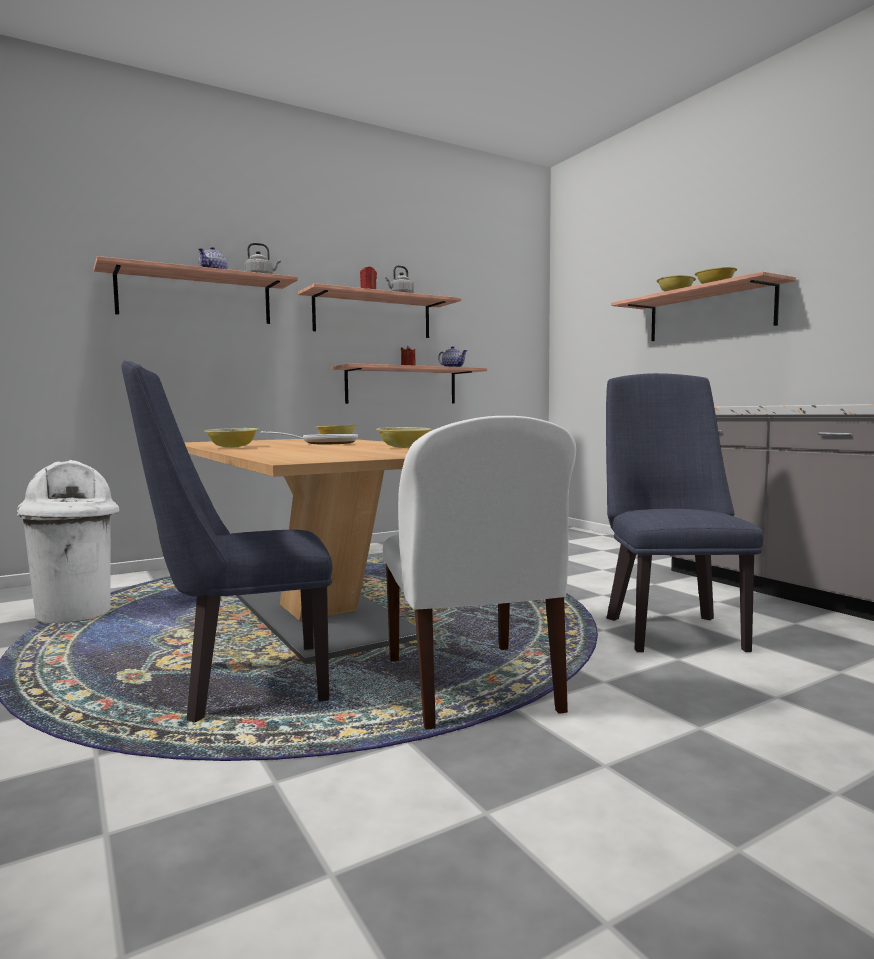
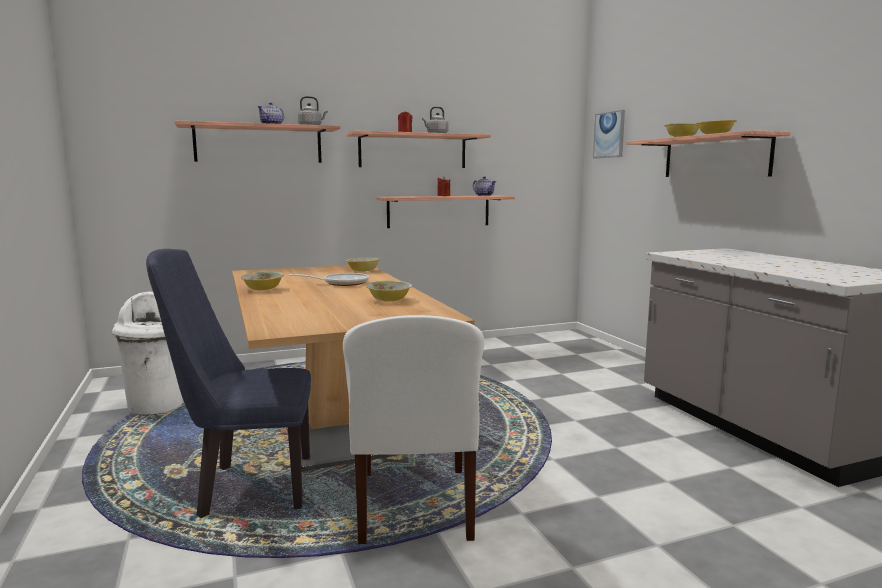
camera: 10 degrees right, 5 degrees up
blue chair [606,373,764,652] -> none
none -> picture [593,110,625,158]

